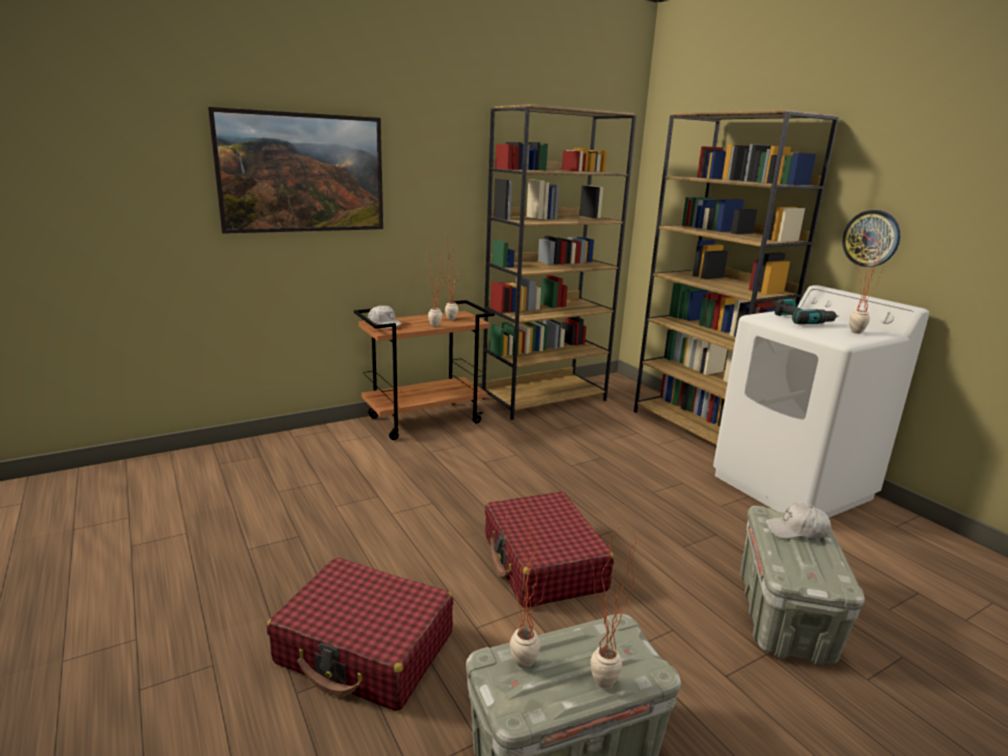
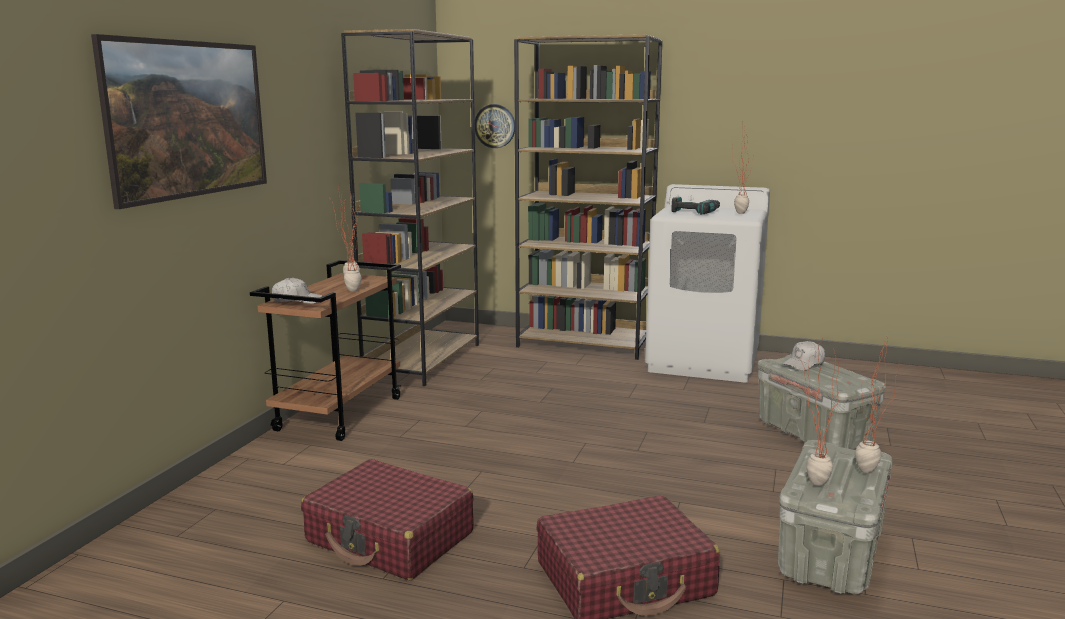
camera: 40 degrees left, 5 degrees down
red suitcase [485,492,614,608] -> red suitcase moved to [301,459,474,580]
wall clock [842,210,900,267] -> wall clock moved to [475,104,515,148]

